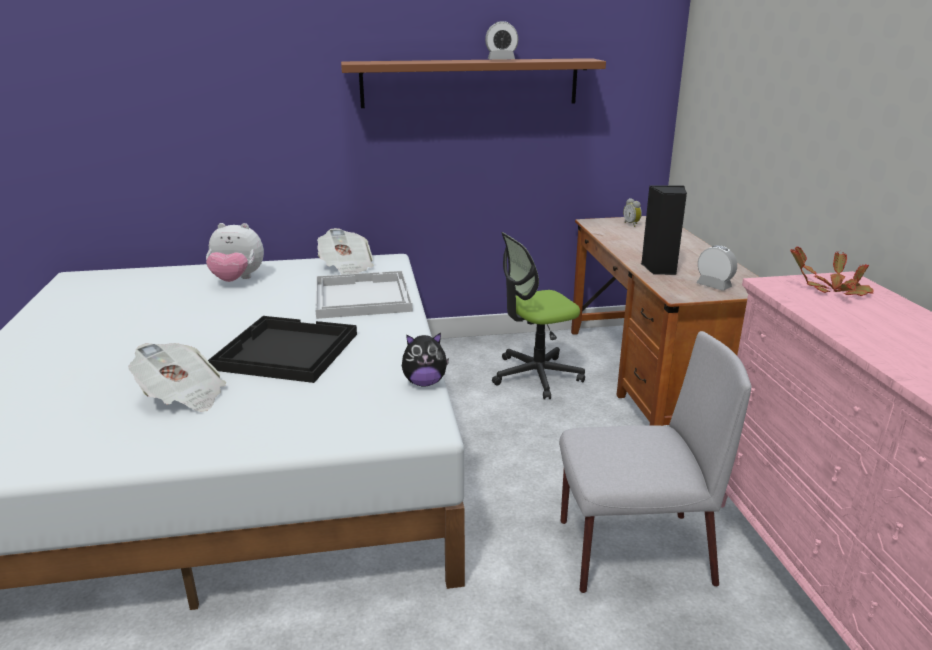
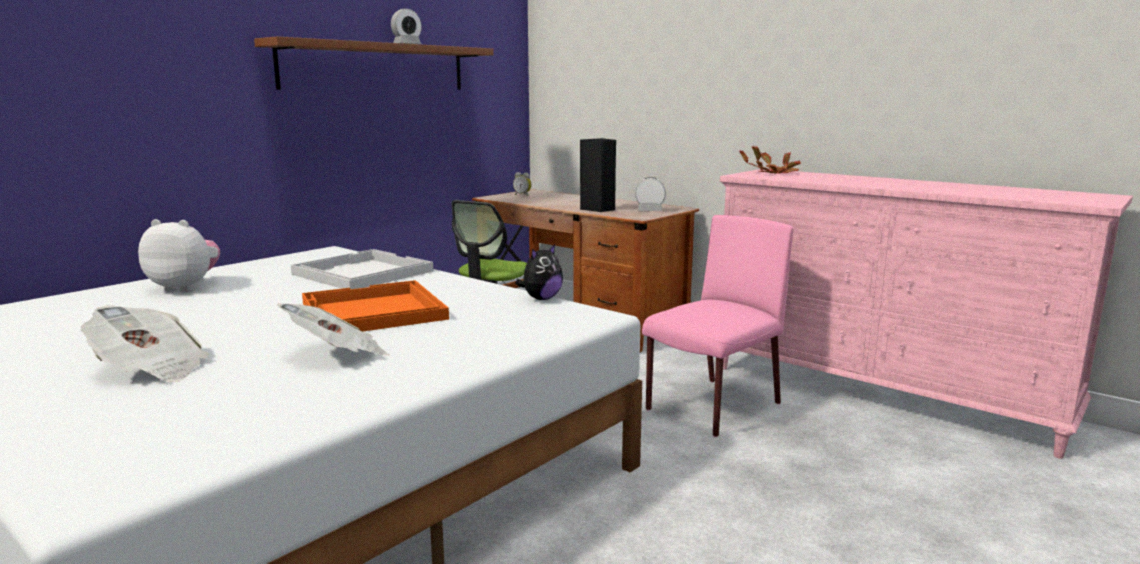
camera: 40 degrees left, 10 degrees down
plush toy [206,223,264,282] -> plush toy turned 135 degrees counterclockwise [138,219,220,292]
black tray [208,316,357,383] -> orange tray [302,280,449,332]
newspaper [317,228,374,274] -> newspaper moved to [81,305,209,382]
grey chair [559,331,751,593] -> pink chair [642,215,793,437]

